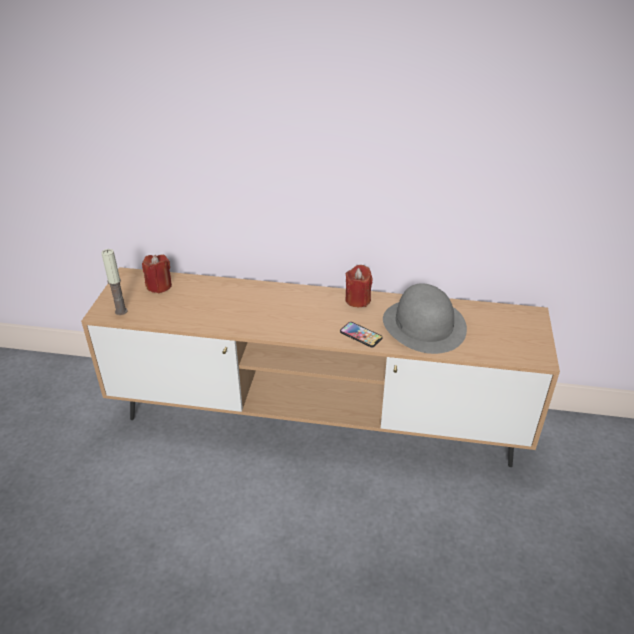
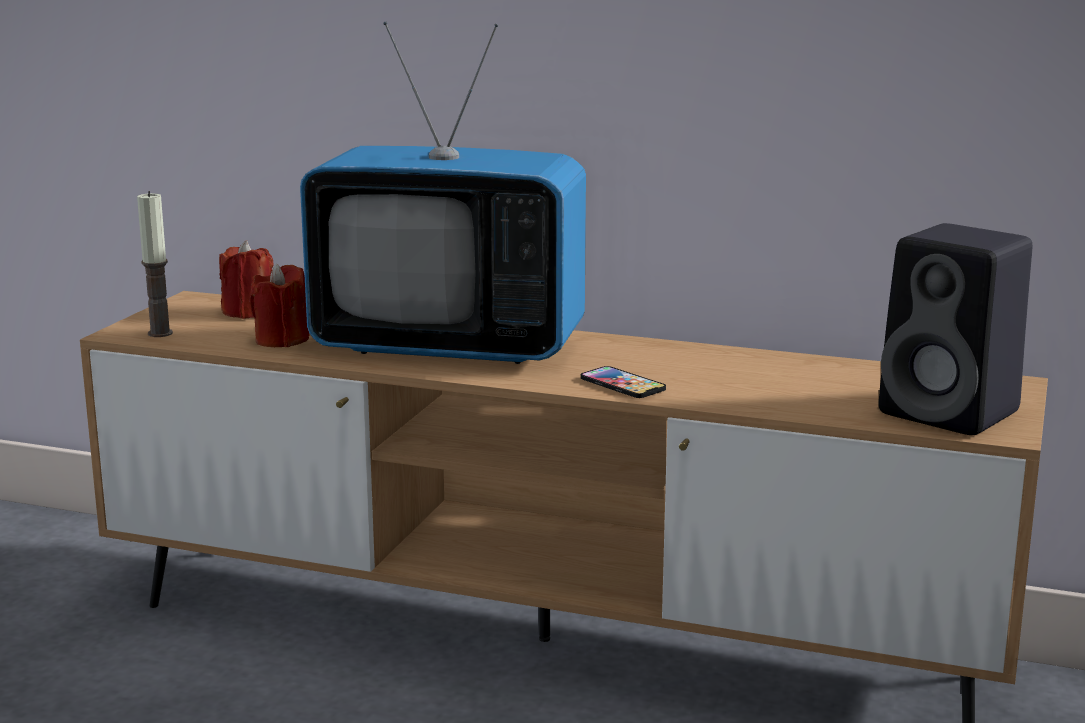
camera: 10 degrees right, 20 degrees down
red candle [345,265,373,307] -> red candle moved to [249,264,310,347]
grey hat [383,283,467,354] -> none
none -> television [300,22,586,364]
none -> black speaker [879,223,1033,435]

